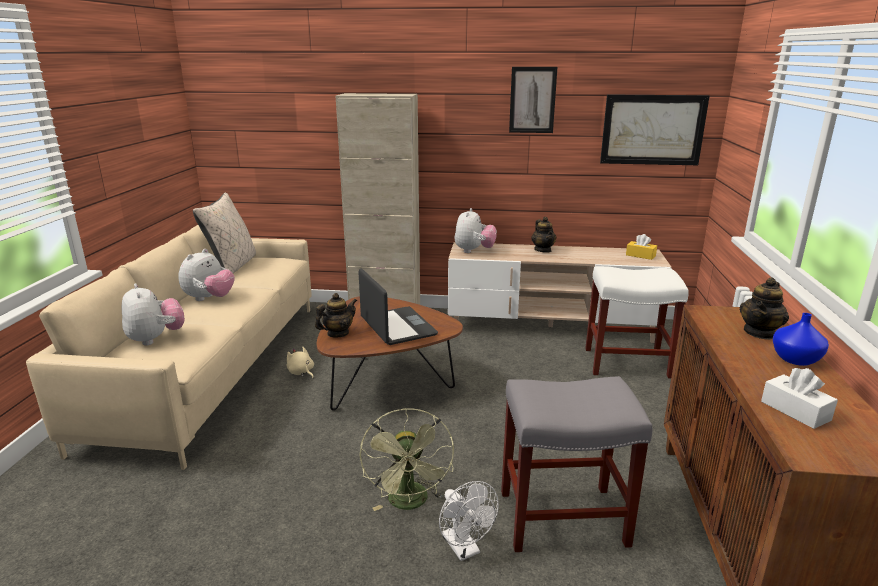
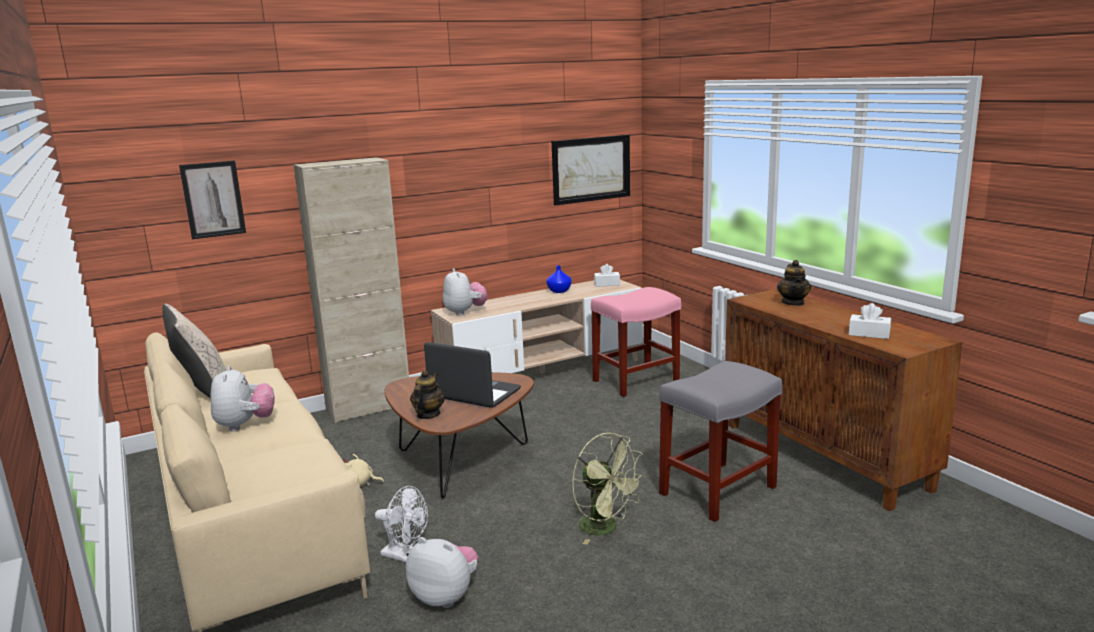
camera: 35 degrees left, 5 degrees down
plush toy [122,283,185,346] -> plush toy moved to [406,537,478,608]
white fan [439,481,499,561] -> white fan moved to [375,486,428,562]
picture [509,67,557,133] -> picture moved to [179,161,246,239]
teapot [531,217,556,253] -> none
white stool [585,266,689,378] -> pink stool [591,287,681,397]
yellow tissue box [626,234,657,260] -> white tissue box [594,264,620,287]
blue vase [773,313,829,366] -> blue vase moved to [547,265,572,293]

